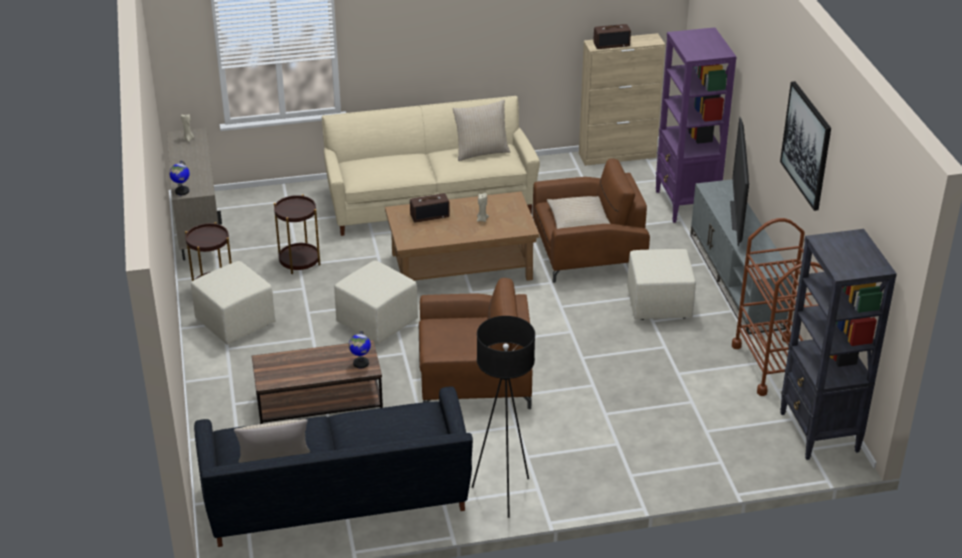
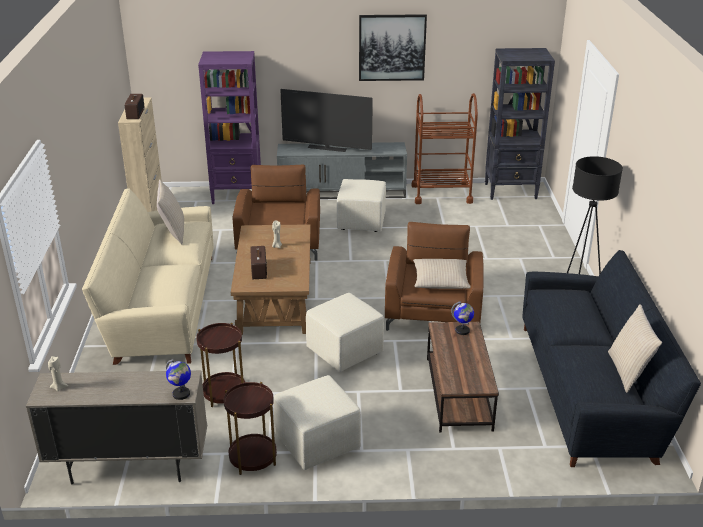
camera: 80 degrees left, 5 degrees down
beige pillow [547,196,611,229] -> beige pillow moved to [413,259,471,289]

